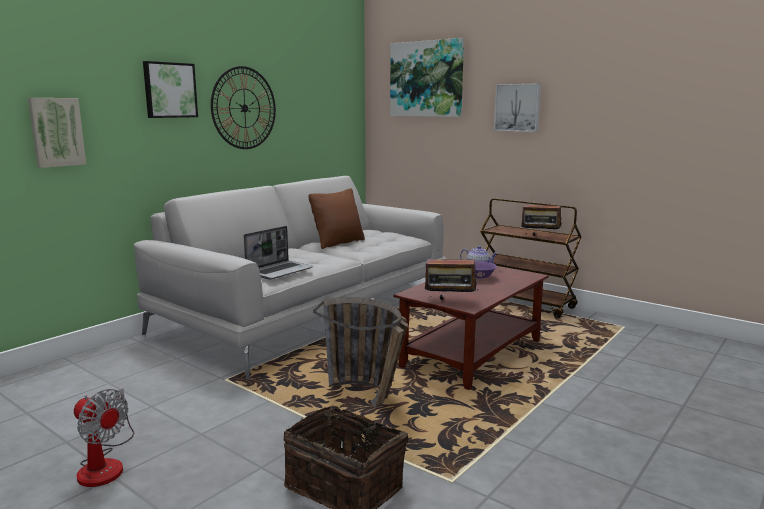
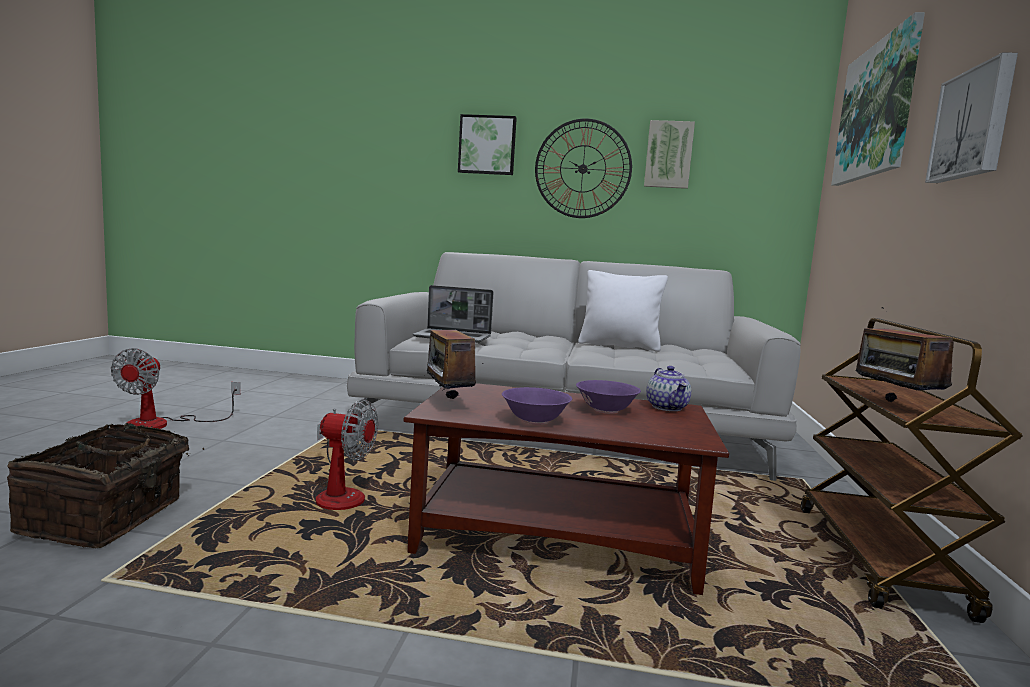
camera: 60 degrees right, 5 degrees down
picture [28,98,86,168] -> picture moved to [644,120,695,189]
brown pillow [308,188,365,249] -> white pillow [578,270,668,352]
basket [313,297,408,408] -> fan [307,399,378,510]
none -> purple bowl [502,387,572,425]

